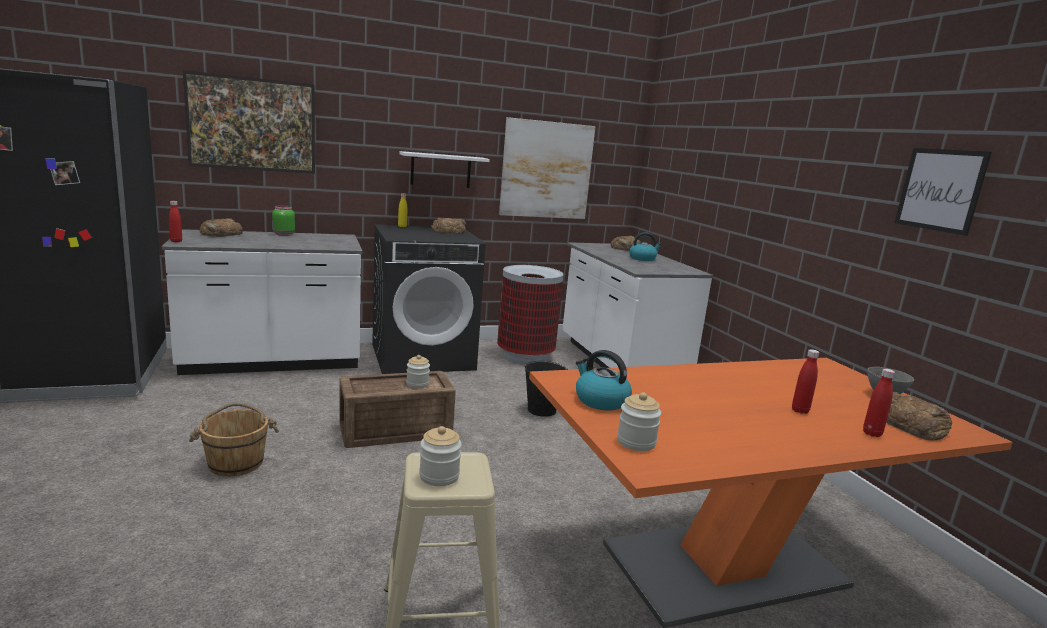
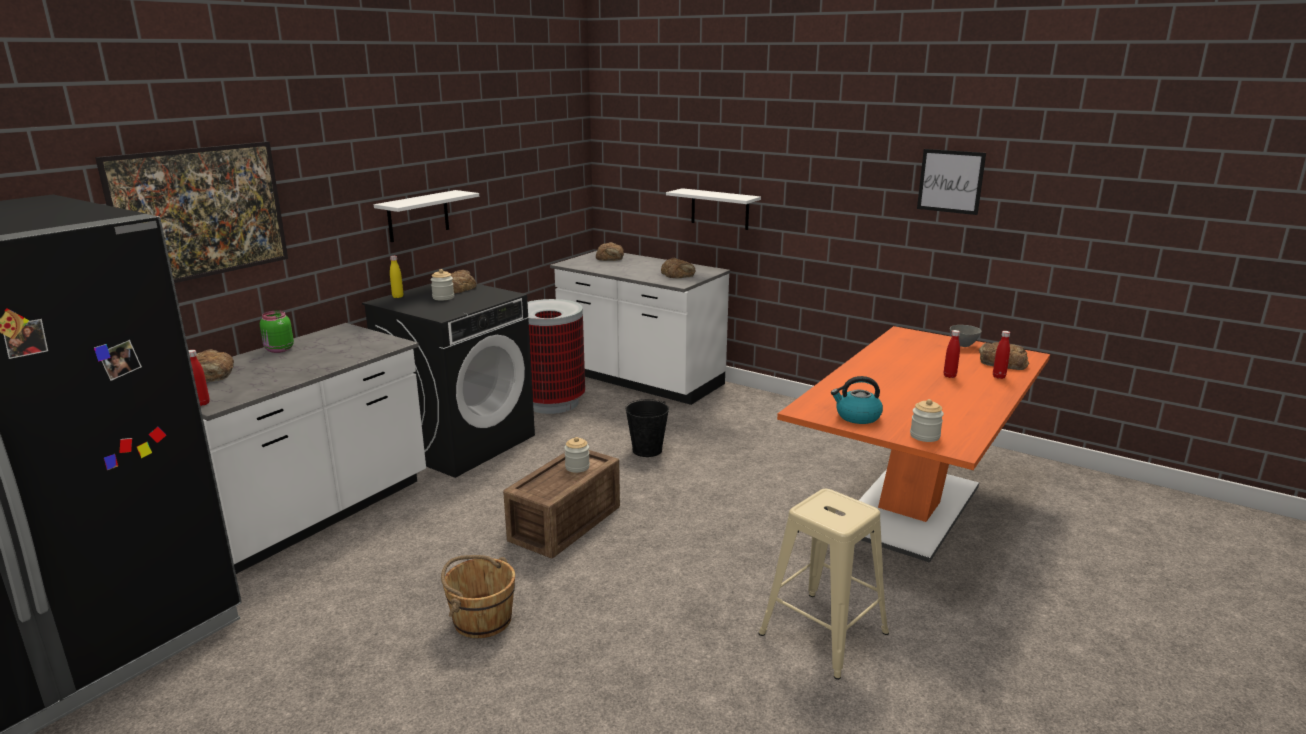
camera: 35 degrees left, 5 degrees up
jar [419,426,462,486] -> jar moved to [431,269,454,301]
picture [499,117,595,219] -> none
kettle [629,233,662,261] -> none
none -> bread [661,258,695,279]
none -> white shelf [666,188,761,230]

